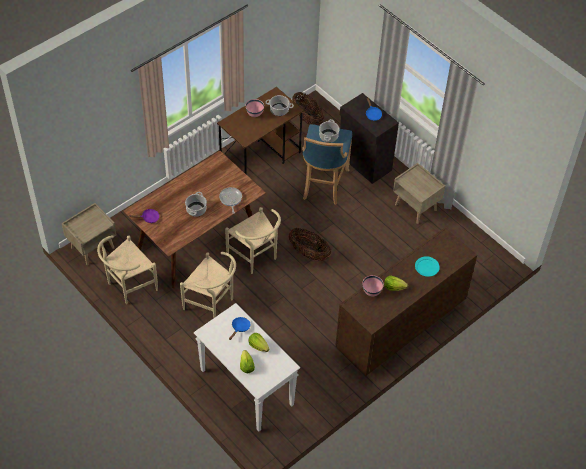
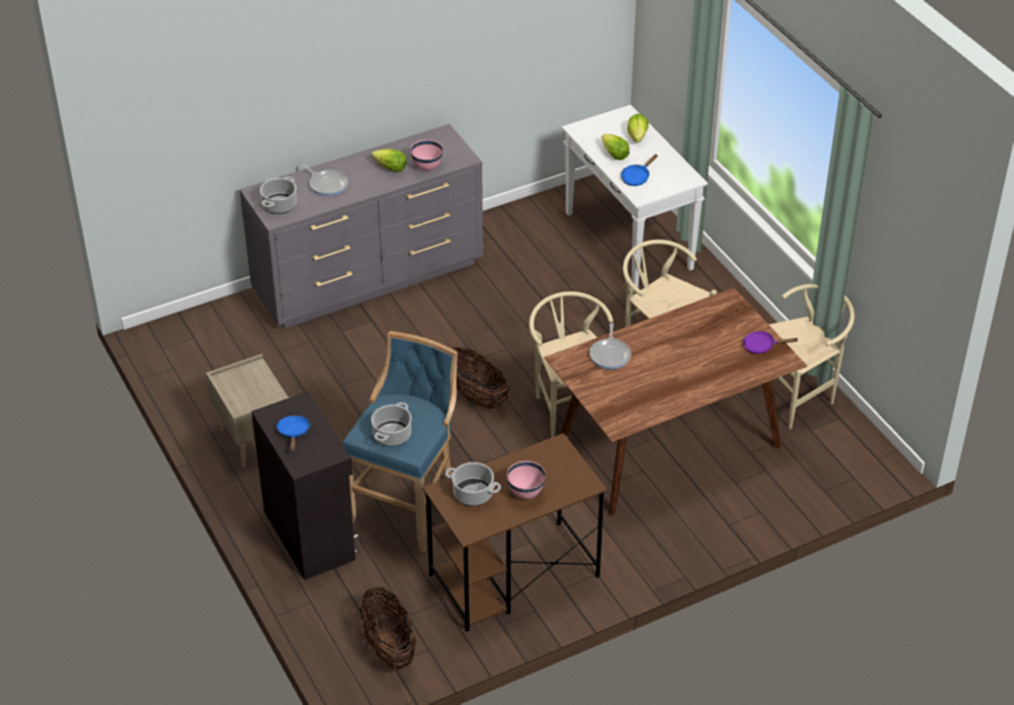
camera: 165 degrees left, 10 degrees down
beige nightstand [62,203,116,265] -> none
cooking pot [185,192,207,217] -> cooking pot moved to [260,177,297,214]
brown dresser [335,228,477,376] -> grey dresser [240,124,483,328]
turquoise plate [415,256,440,277] -> frying pan [301,164,348,196]

